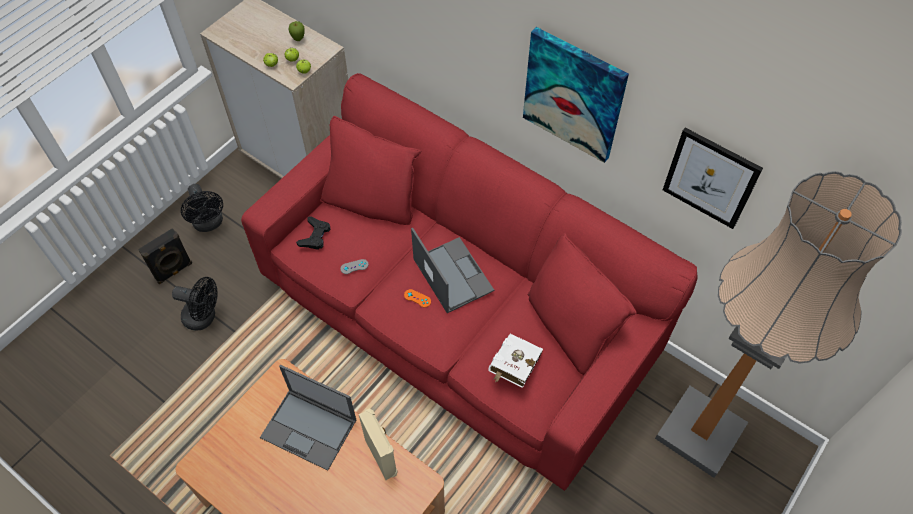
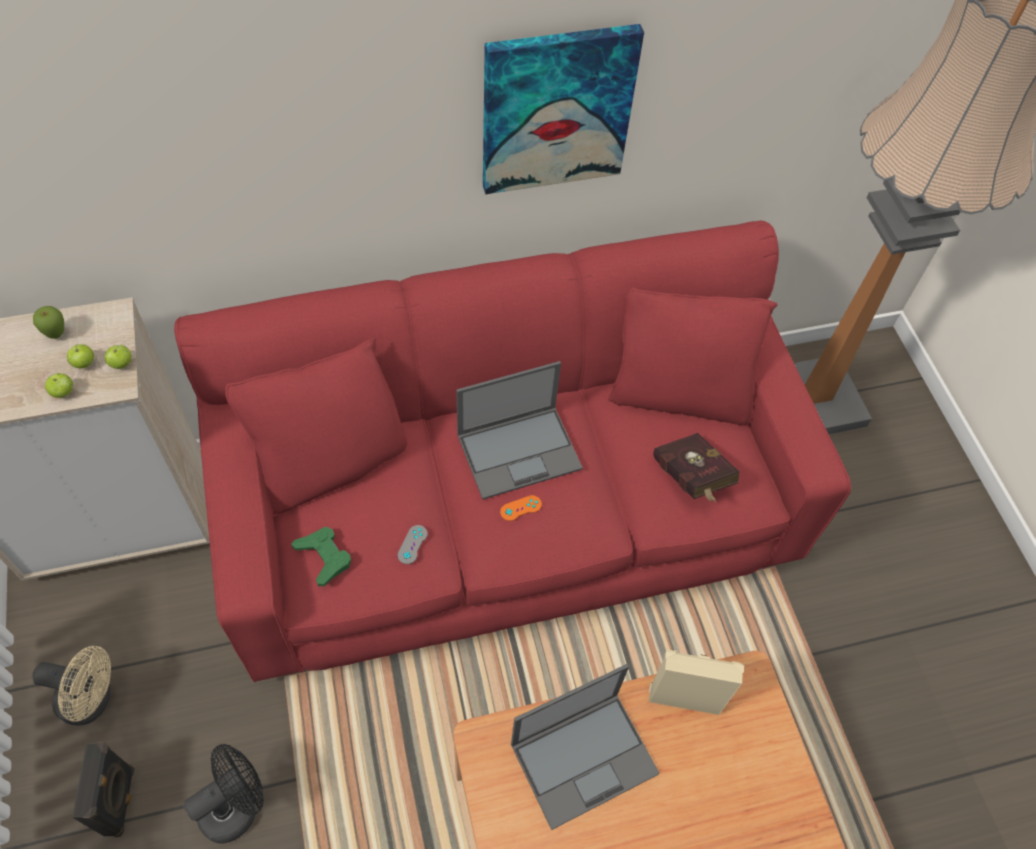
camera: 55 degrees left, 0 degrees up
black fan [181,184,223,232] -> beige fan [32,646,111,725]
black game controller [296,217,331,250] -> green game controller [291,527,351,586]
laptop [411,228,494,313] -> laptop turned 150 degrees clockwise [456,361,583,500]
white book [488,334,543,388] -> red book [653,433,739,502]
picture [663,128,763,229] -> none

